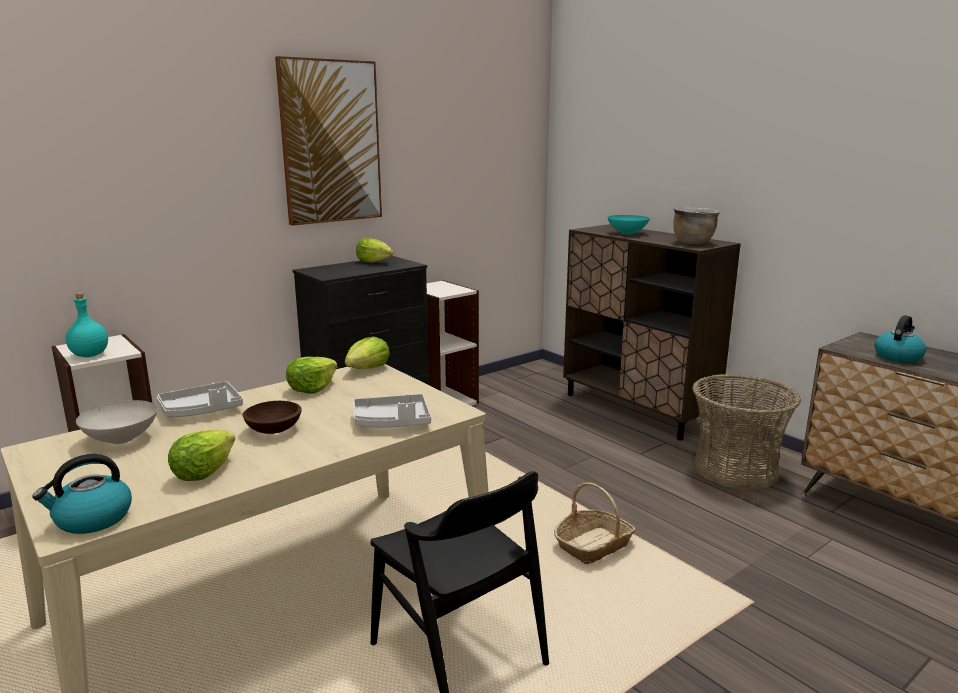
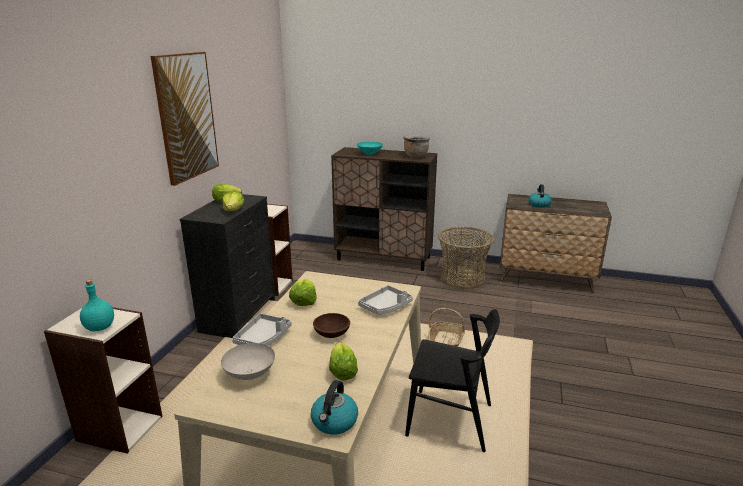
camera: 35 degrees left, 5 degrees up
lettuce [345,337,390,369] -> lettuce moved to [222,191,244,211]

